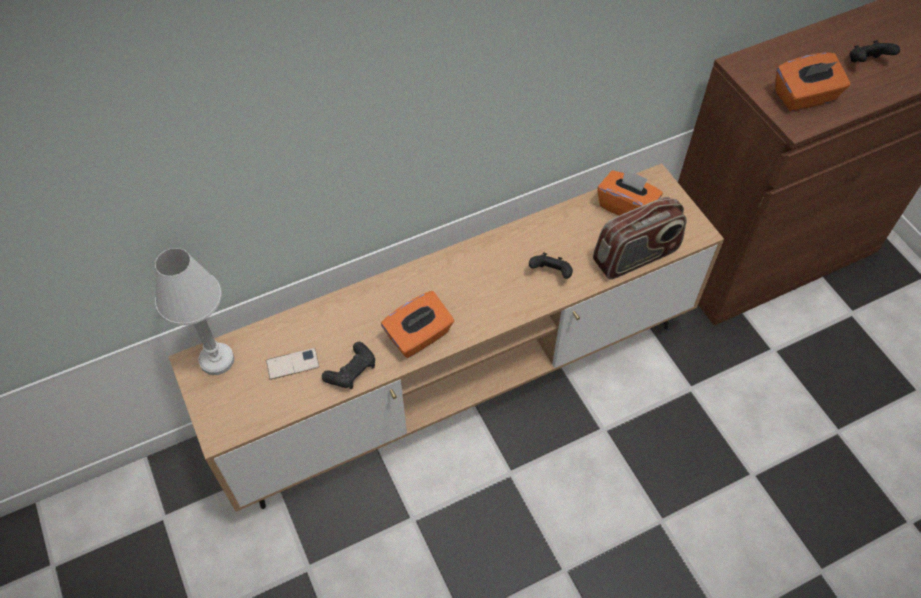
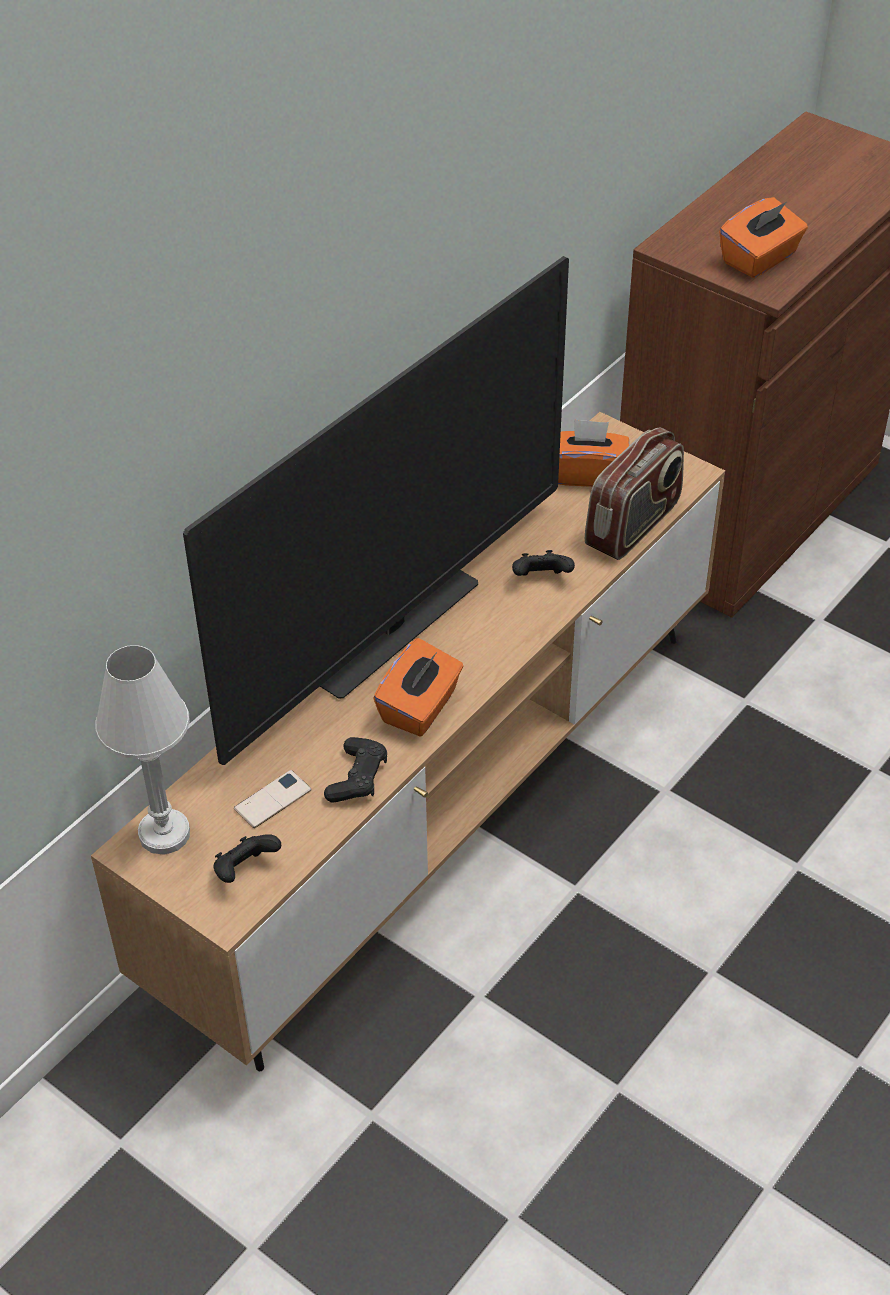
camera: 25 degrees left, 10 degrees down
black game controller [850,40,900,62] -> black game controller moved to [213,834,281,883]
none -> television [183,256,569,765]

